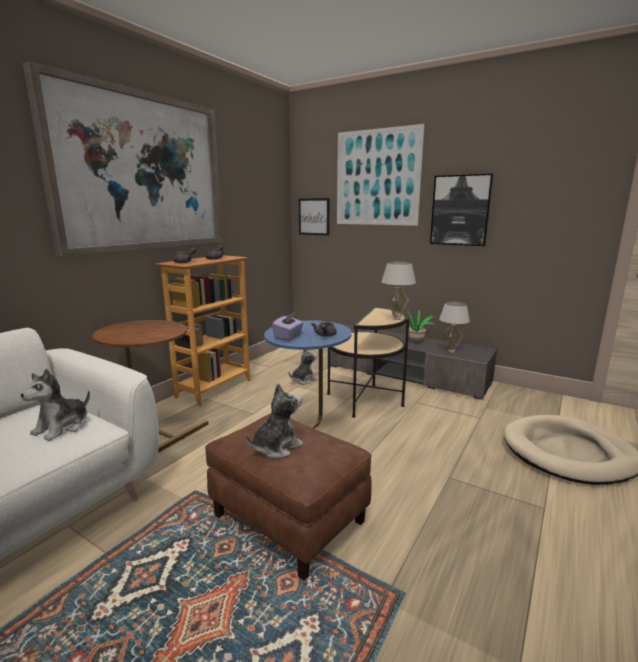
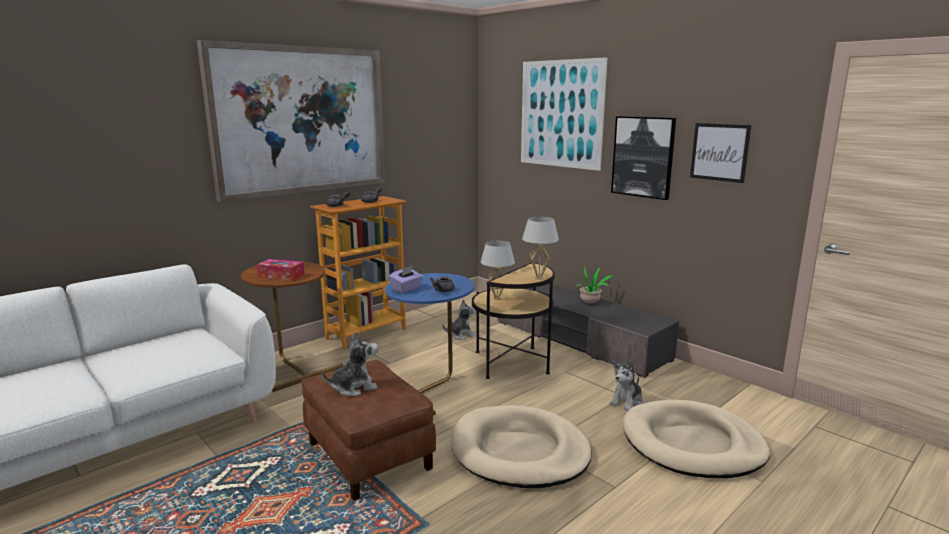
camera: 15 degrees right, 0 degrees up
plush toy [21,369,90,441] -> plush toy moved to [610,361,643,411]
picture [299,198,329,236] -> picture moved to [690,123,751,183]
white table lamp [439,302,470,352] -> white table lamp moved to [481,241,515,300]
none -> tissue box [257,259,305,281]
none -> beige dog bed [451,405,592,488]

